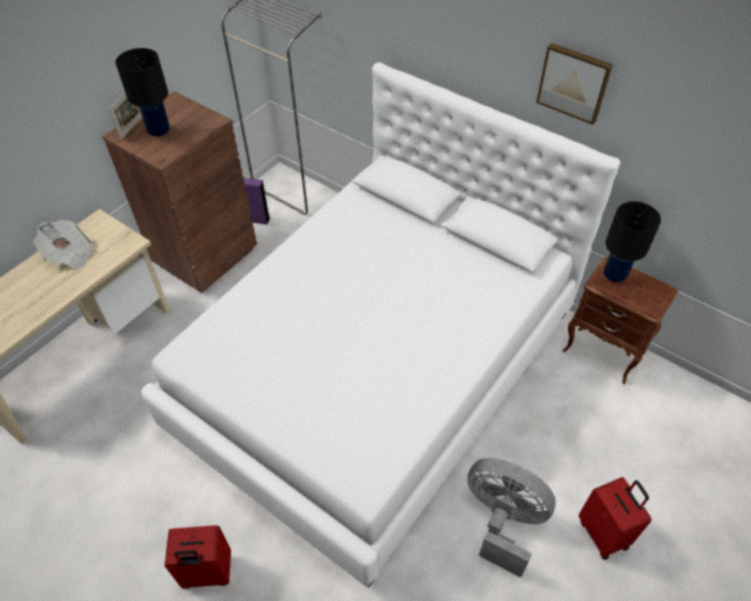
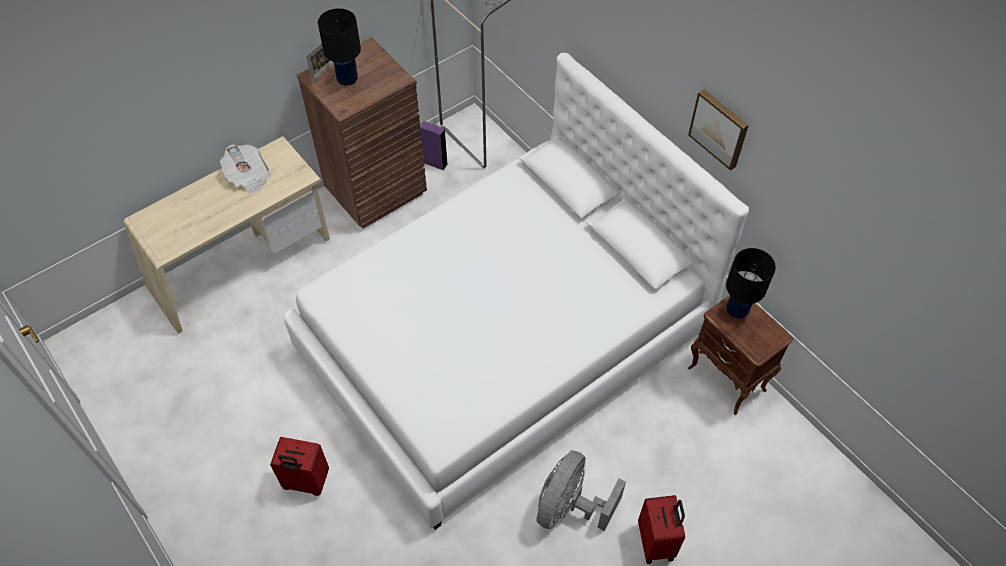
camera: 15 degrees right, 5 degrees up
grey fan [467,458,555,578] -> grey fan turned 105 degrees counterclockwise [536,450,626,531]

